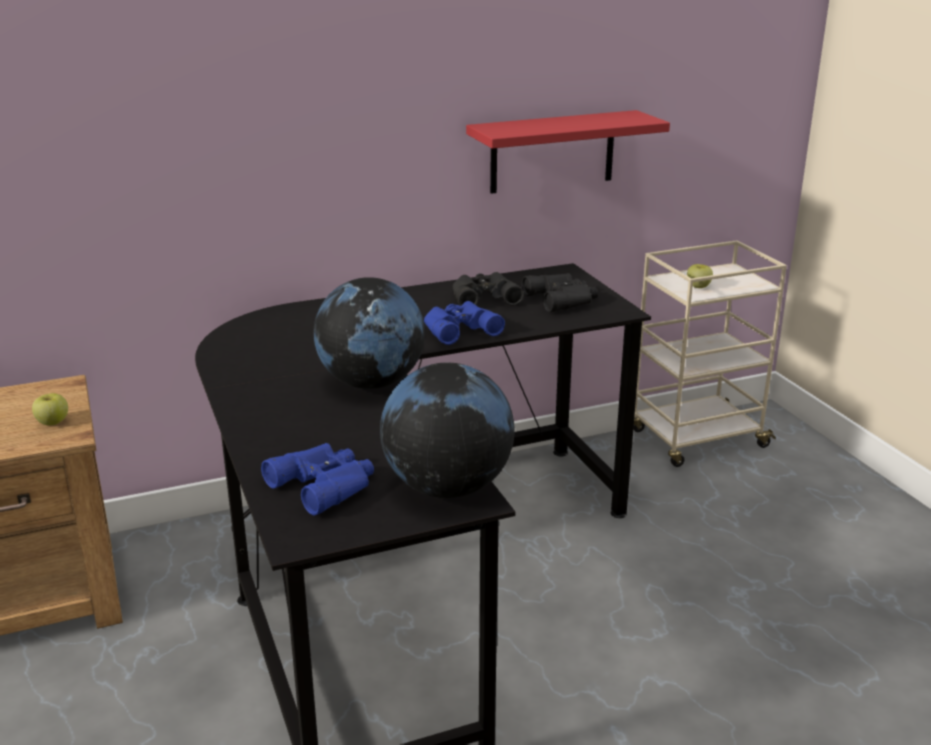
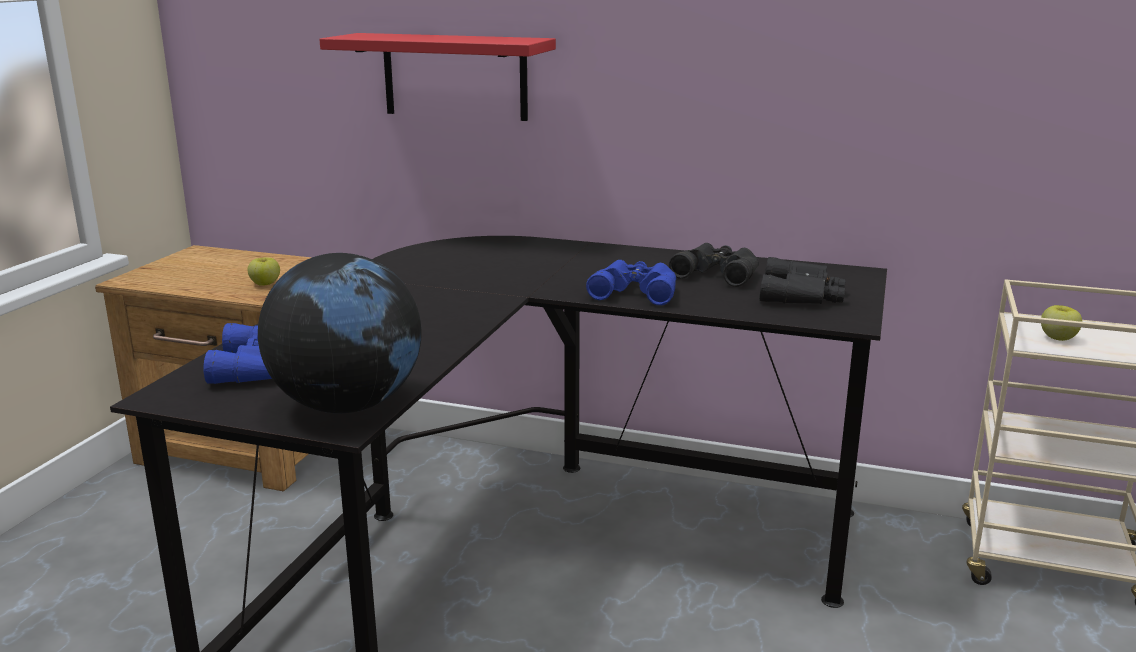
camera: 40 degrees right, 5 degrees down
globe [314,277,425,389] -> none
red shelf [466,110,670,194] -> red shelf moved to [319,33,556,121]

